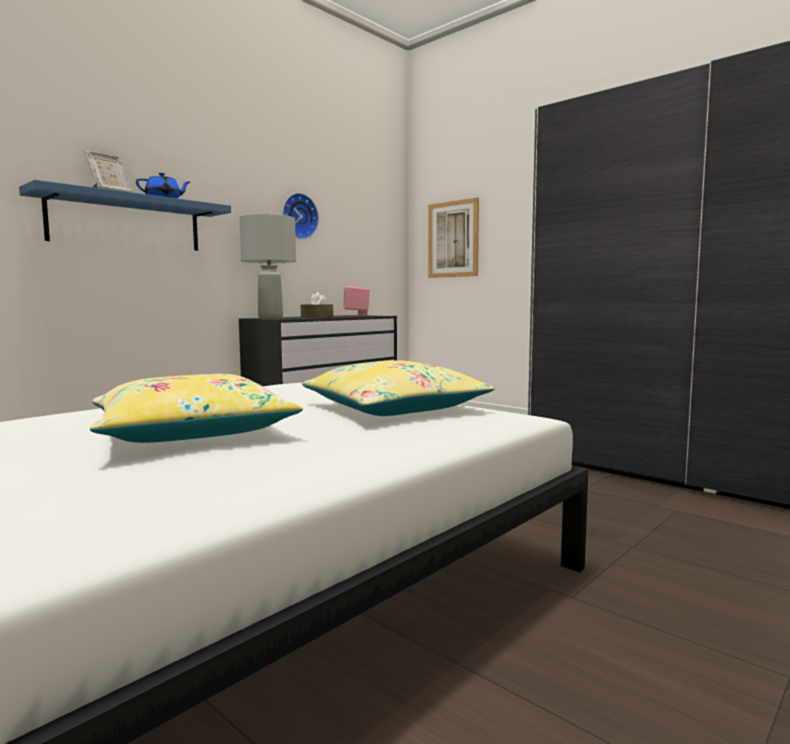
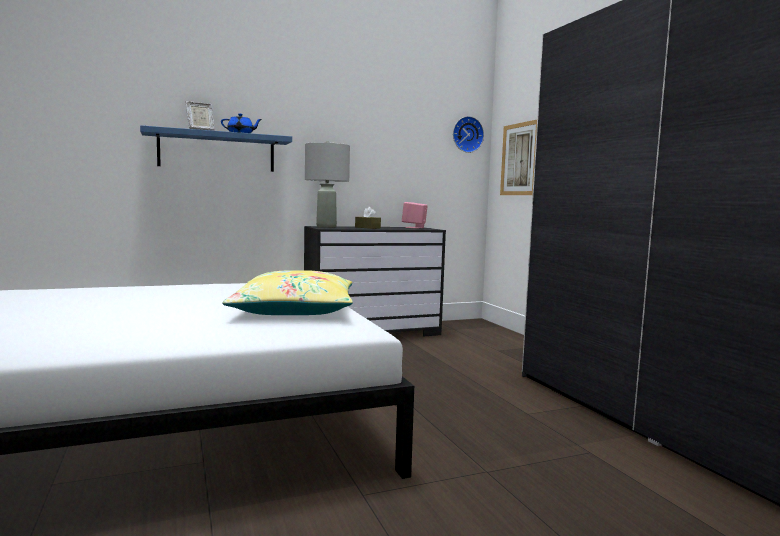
camera: 25 degrees right, 0 degrees up
yellow pillow [90,374,303,443] -> none
wall clock [283,193,319,239] -> wall clock moved to [453,116,484,153]

